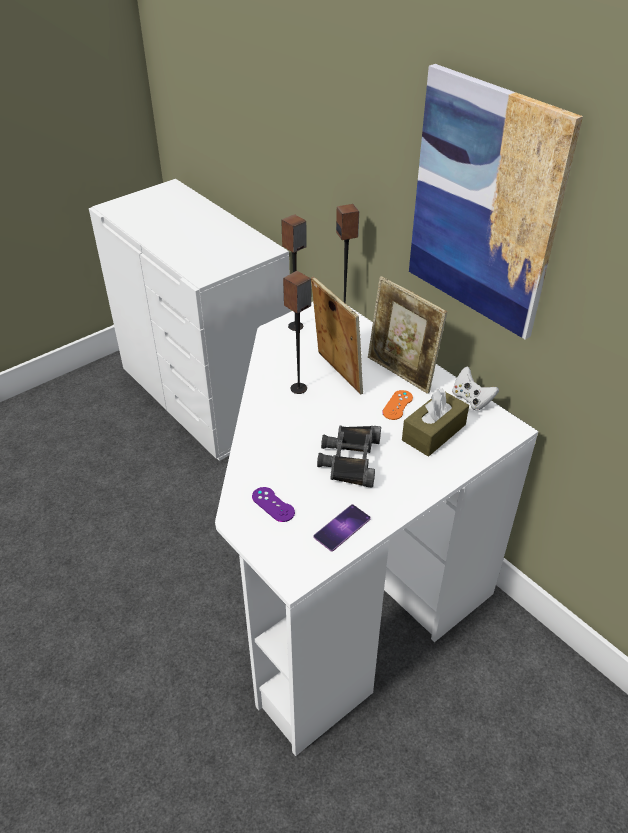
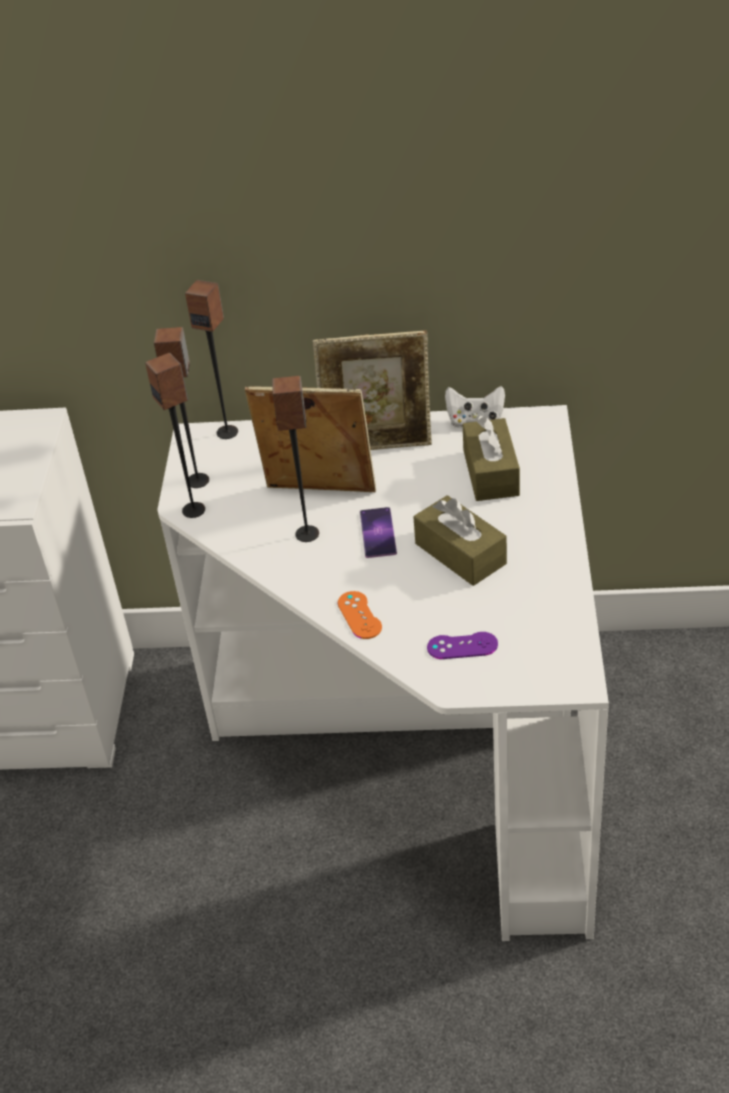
camera: 45 degrees left, 0 degrees up
phone [313,504,371,551] -> phone moved to [360,507,397,558]
black binoculars [317,426,381,488] -> brown tissue box [414,495,507,586]
orange game controller [382,390,413,420] -> orange game controller moved to [338,591,382,639]
picture [409,64,583,340] -> none
none -> speaker [145,353,205,518]

